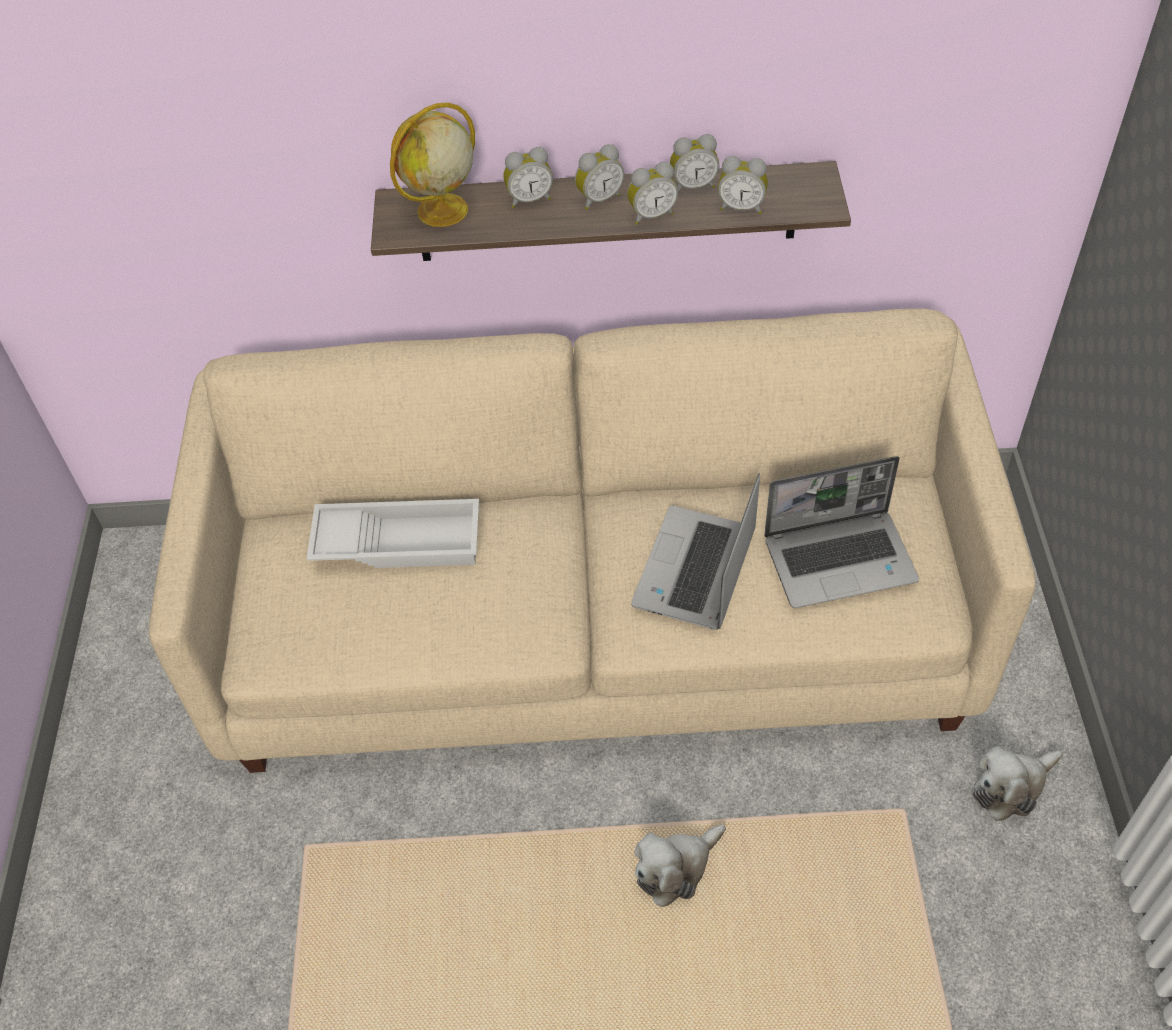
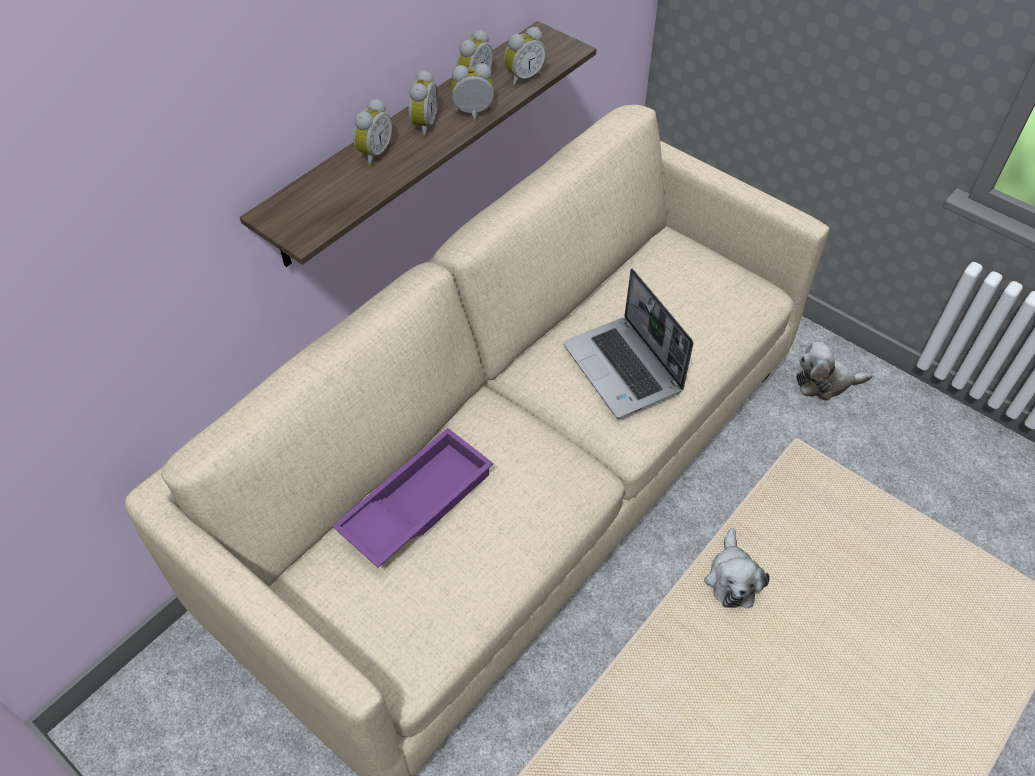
camera: 50 degrees left, 0 degrees up
white tray [307,499,479,568] -> purple tray [332,428,493,568]
globe [390,102,475,227] -> none
alarm clock [627,162,678,225] -> alarm clock turned 120 degrees counterclockwise [450,63,494,121]
laptop [764,456,919,608] -> none
plush toy [973,746,1063,821] -> plush toy turned 75 degrees clockwise [796,342,872,401]

